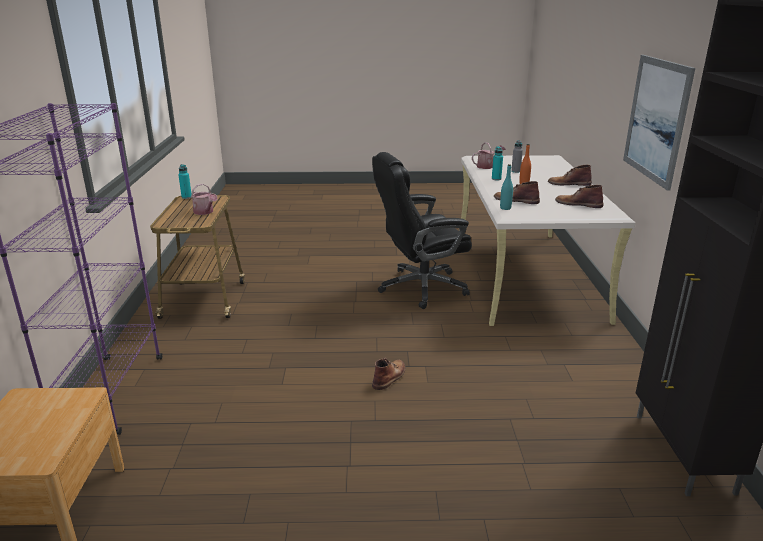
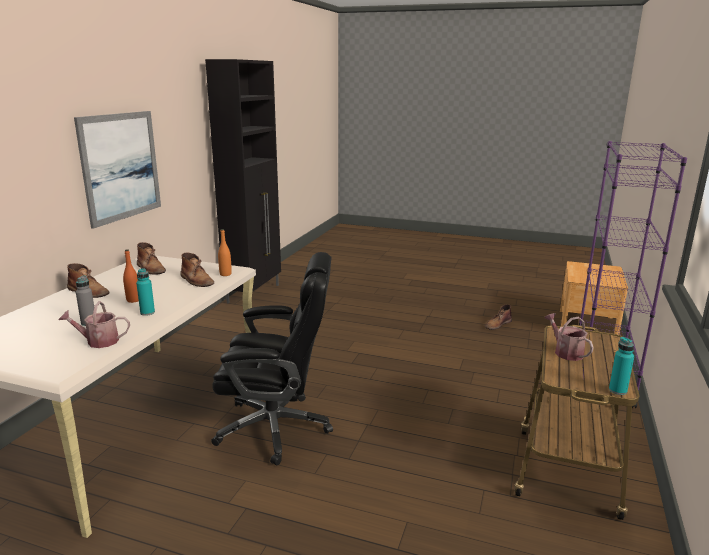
camera: 160 degrees left, 5 degrees down
brown boot [372,357,406,390] -> brown boot moved to [485,304,512,330]
turquoise bottle [500,164,513,210] -> orange bottle [218,229,232,276]

